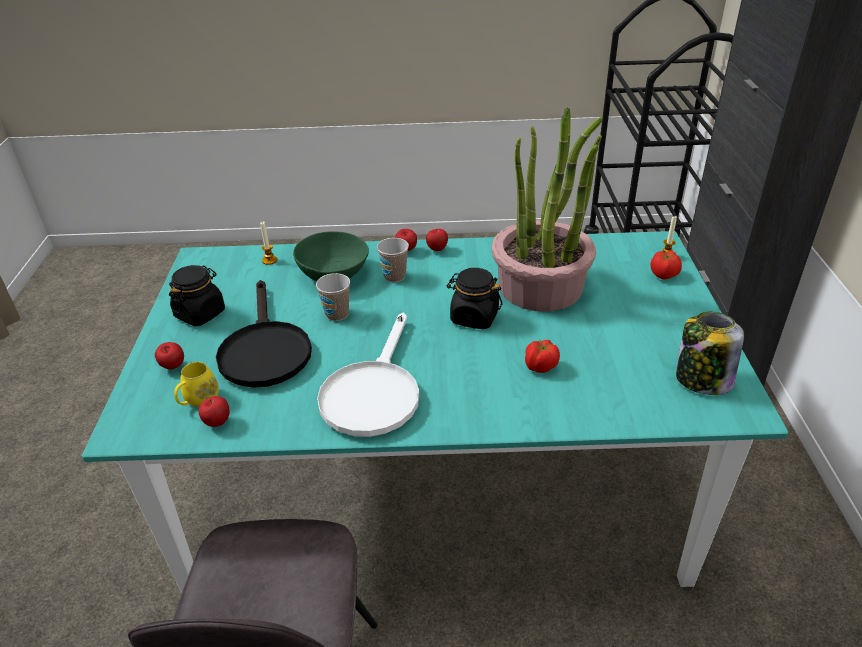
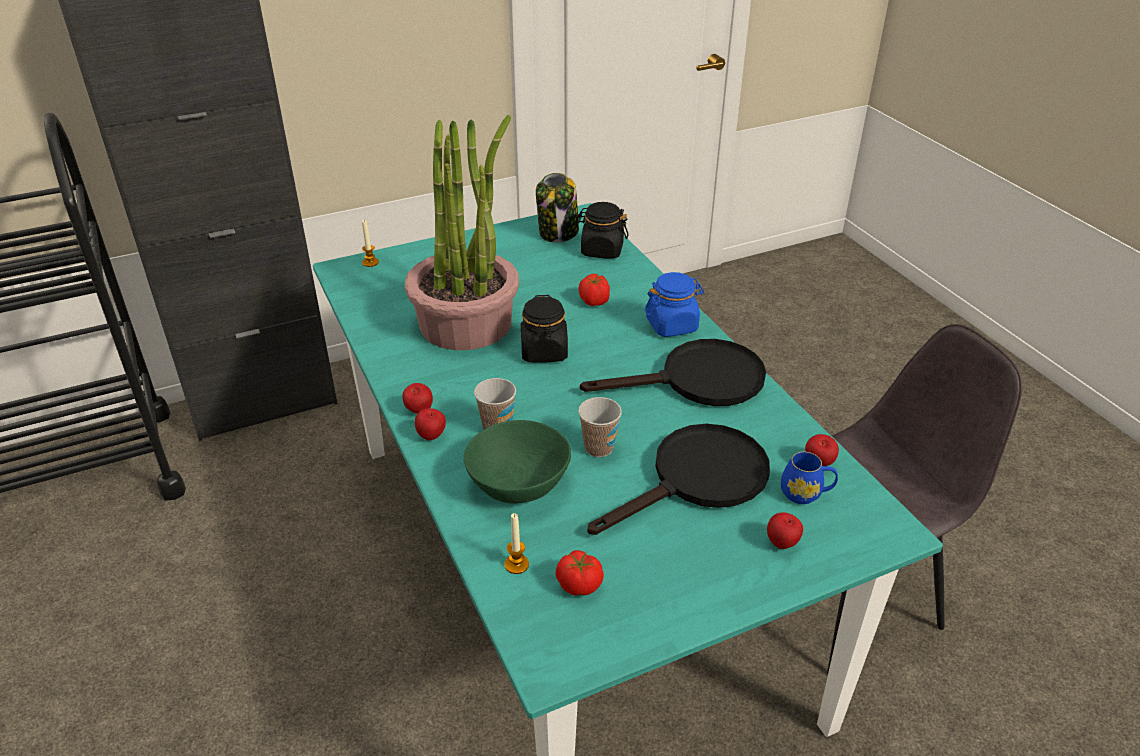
camera: 115 degrees left, 0 degrees up
black jar [169,265,225,326] -> black jar moved to [576,202,629,259]
yellow mug [174,362,219,407] -> blue mug [781,452,838,504]
white frying pan [317,312,419,437] -> black frying pan [580,339,766,406]
tomato [650,251,682,280] -> tomato moved to [555,550,604,596]
none -> blue jar [645,272,704,337]

